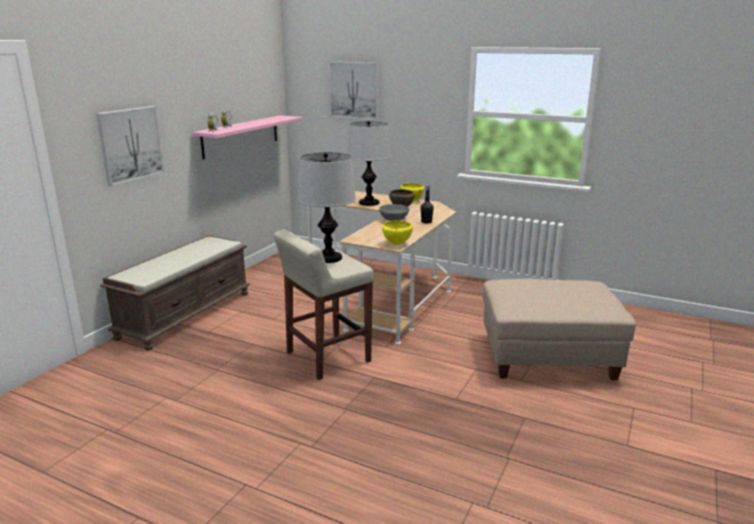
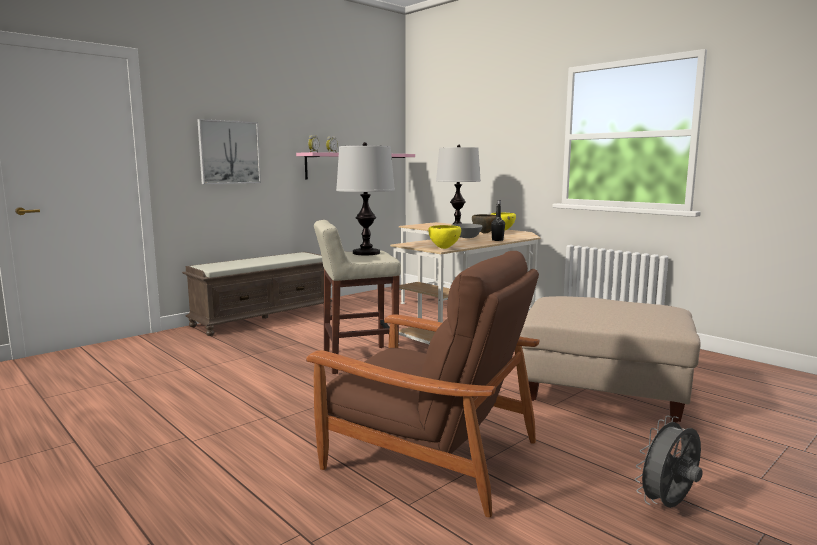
camera: 20 degrees right, 10 degrees down
picture [329,62,379,120] -> none
none -> brown armchair [306,251,539,517]
none -> grey fan [635,416,703,508]

